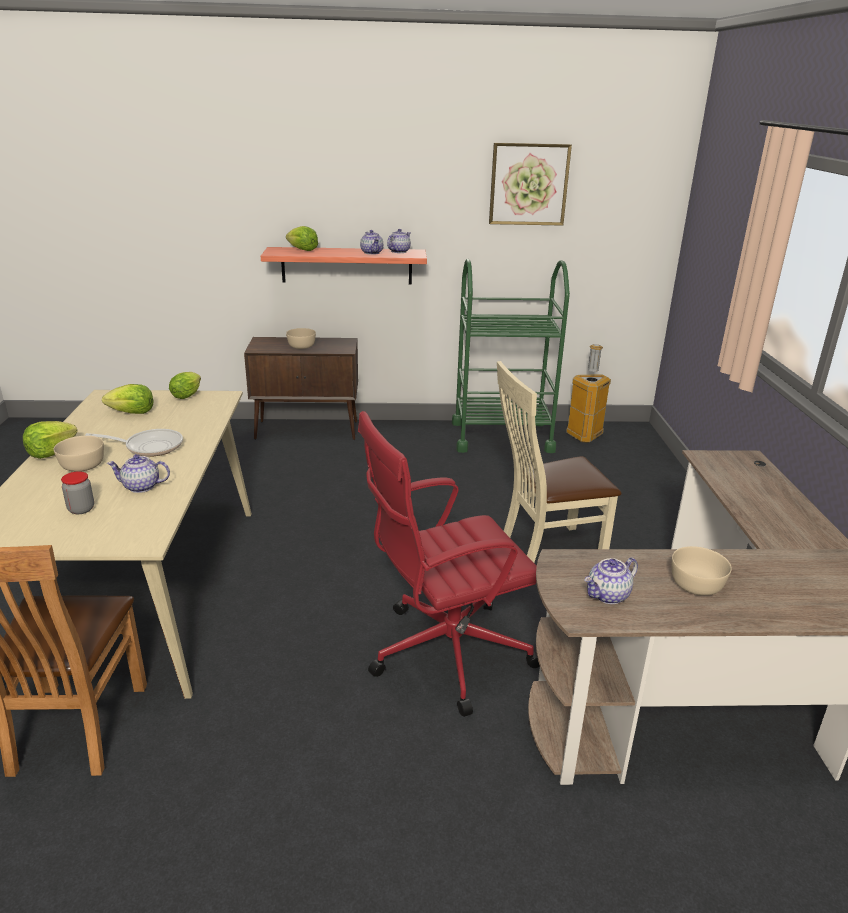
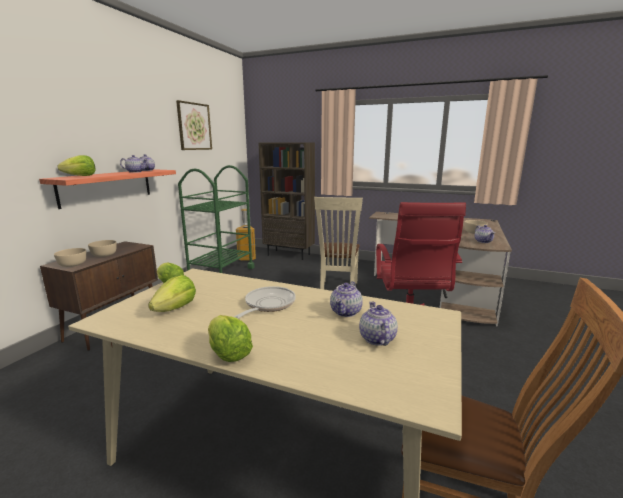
camera: 65 degrees left, 10 degrees down
beige bowl [54,436,104,472] -> beige bowl moved to [54,248,86,267]
jar [61,471,94,514] -> teapot [359,301,398,346]
none -> brown bookcase [258,142,315,260]

